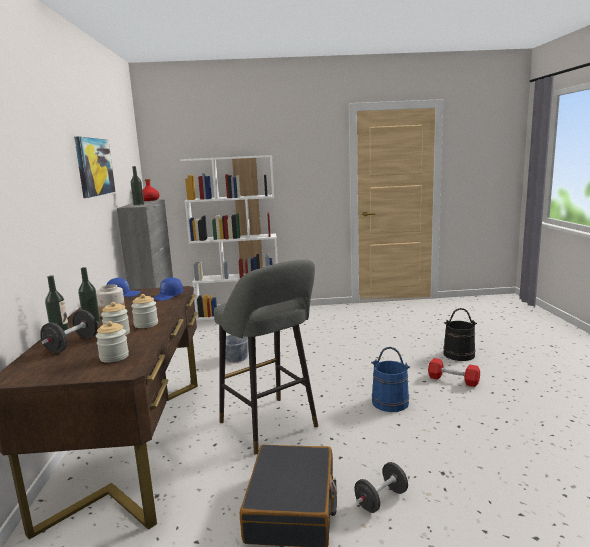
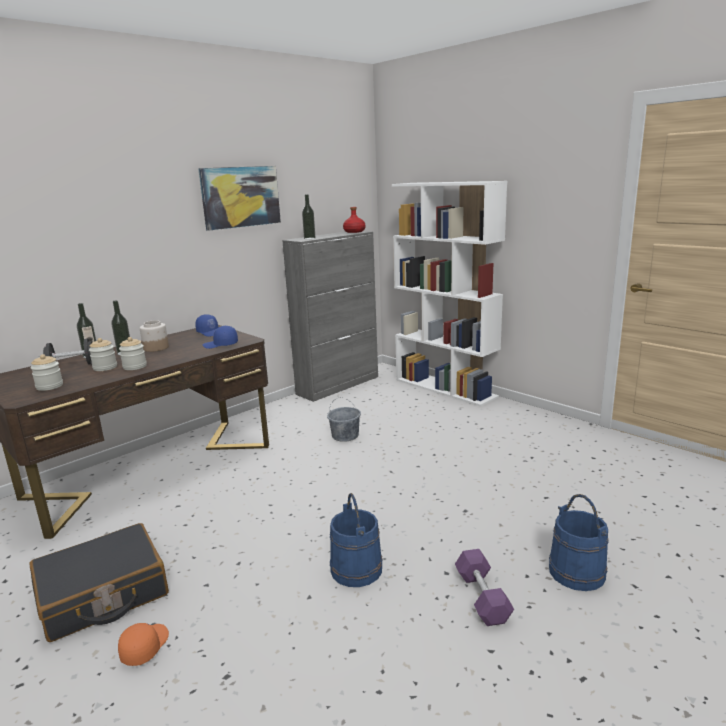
camera: 50 degrees right, 5 degrees up
grey stool [214,260,318,454] -> none
black dumbbell [355,462,408,513] -> orange cap [118,623,169,666]
red dumbbell [428,358,480,387] -> purple dumbbell [455,549,514,626]
black bucket [443,308,477,361] -> blue bucket [549,494,609,591]

